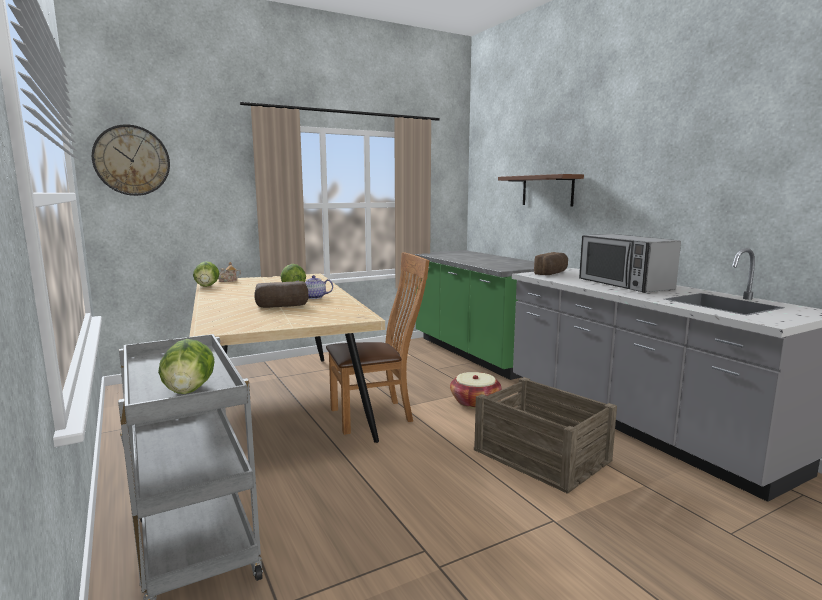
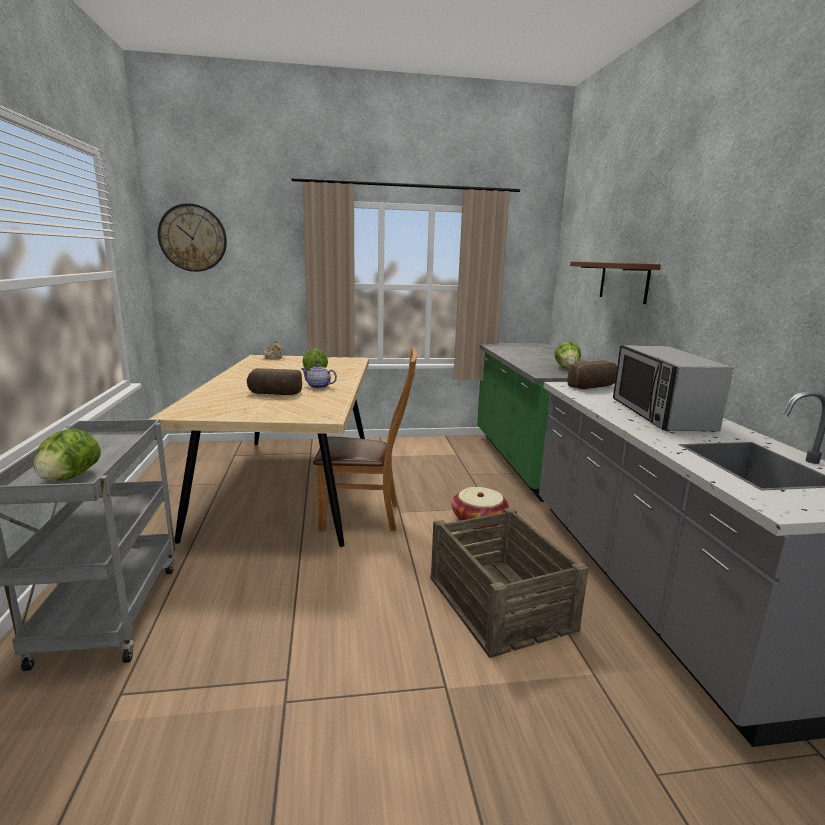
camera: 20 degrees right, 5 degrees up
lettuce [193,261,219,287] -> lettuce moved to [554,341,581,369]

